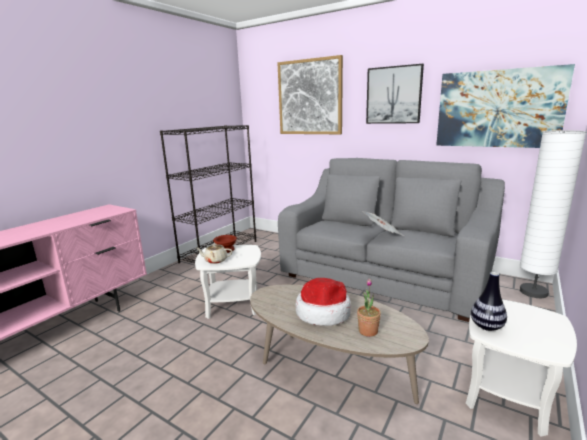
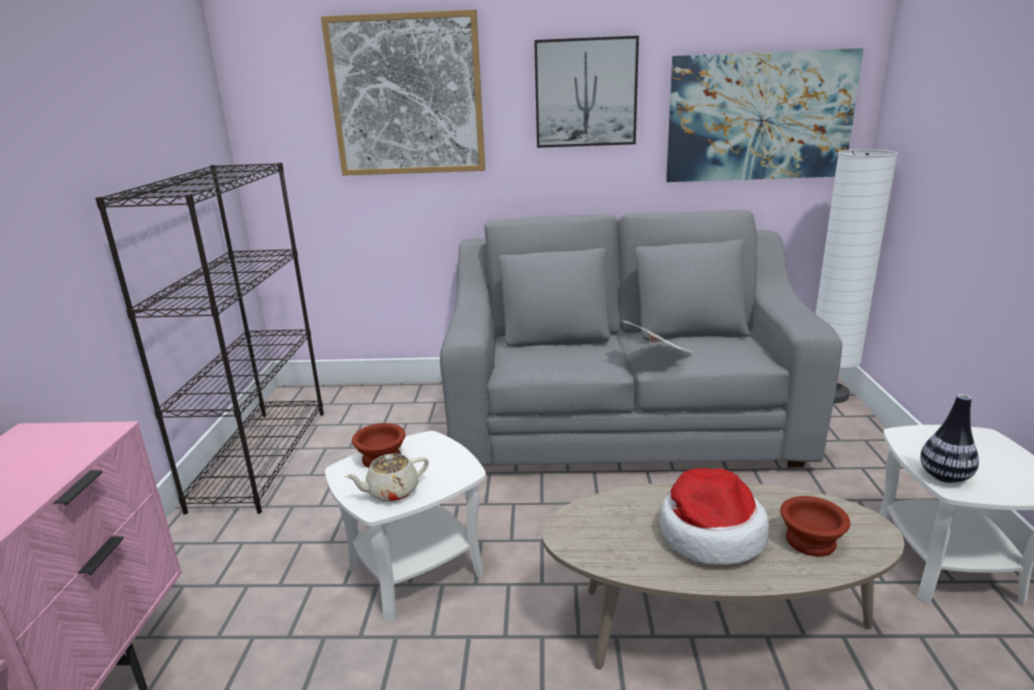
camera: 30 degrees left, 5 degrees up
potted plant [357,279,381,337] -> brown bowl [780,496,850,557]

